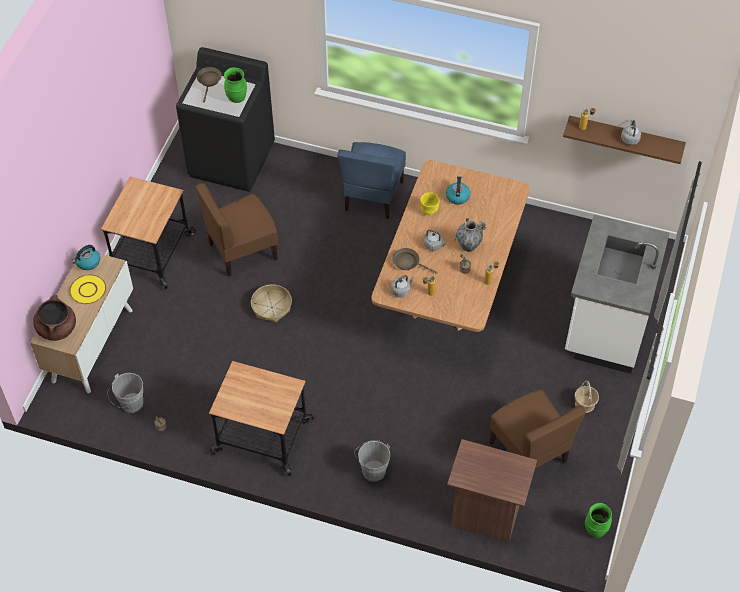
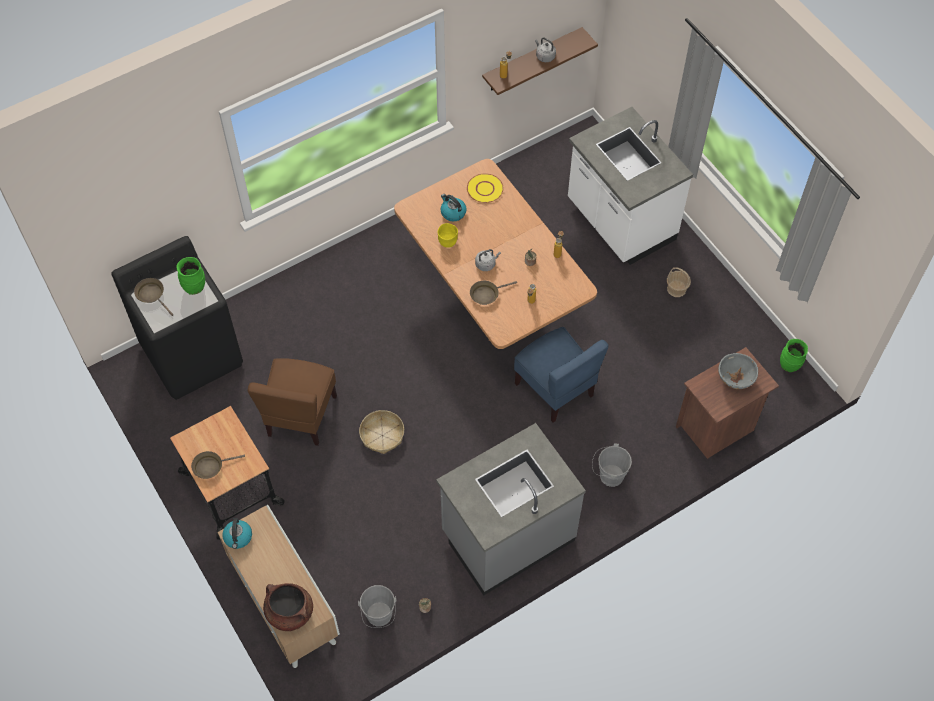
camera: 50 degrees left, 5 degrees up
yellow plate [69,274,106,304] -> yellow plate moved to [467,173,503,203]
cart [209,361,314,477] -> grey counter [436,423,586,595]
blue chair [338,142,406,219] -> blue chair moved to [514,327,609,423]
grey kettle [391,275,414,298] -> none
vase [455,218,486,252] -> none
brown chair [489,390,586,468] -> none
none -> brown frying pan [191,451,245,479]
none -> grey bowl [718,353,758,389]

